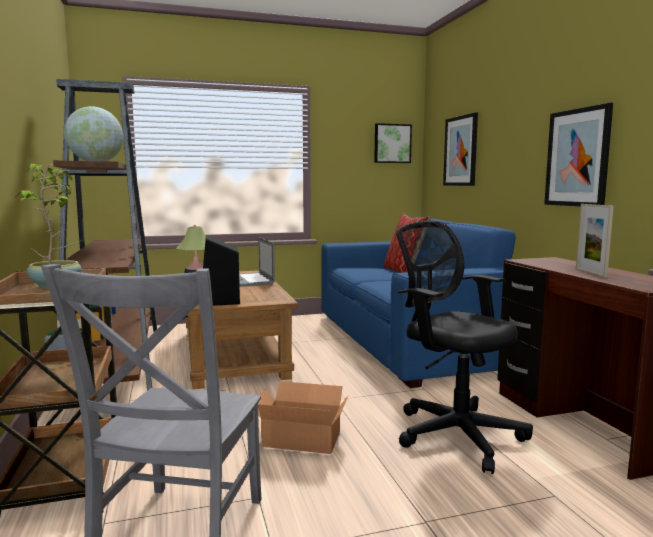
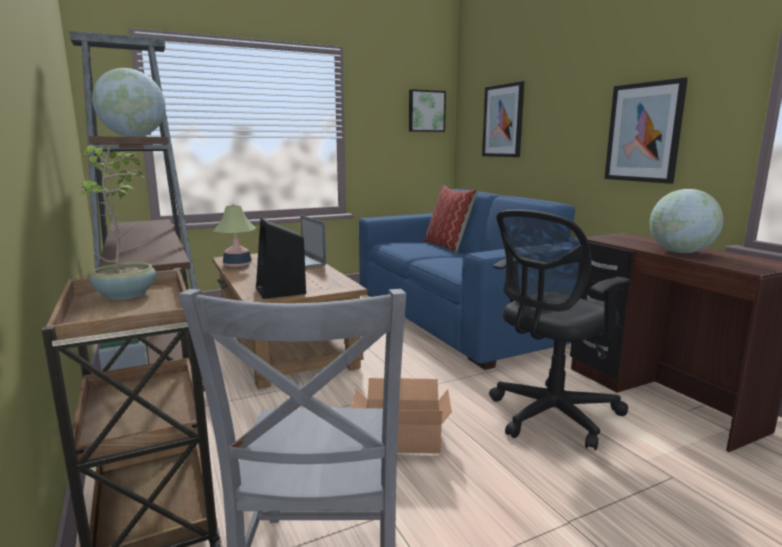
camera: 10 degrees left, 5 degrees up
black office chair [396,221,533,474] -> black office chair turned 75 degrees counterclockwise [489,209,630,450]
picture frame [576,204,614,278] -> globe [649,189,723,253]

